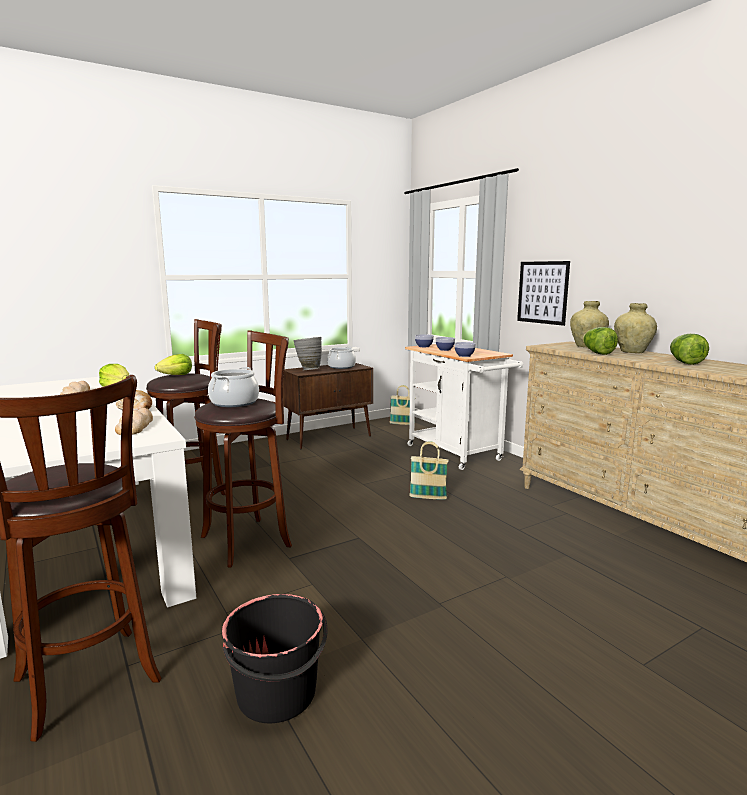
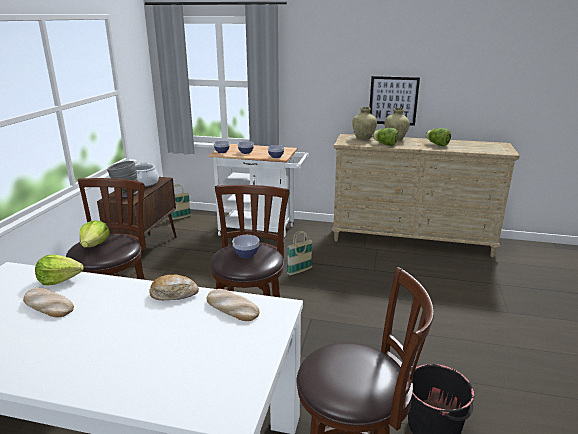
camera: 45 degrees left, 10 degrees up
cooking pot [208,367,259,407] -> bowl [232,235,259,258]
picture [517,261,570,326] -> picture moved to [369,76,420,126]

